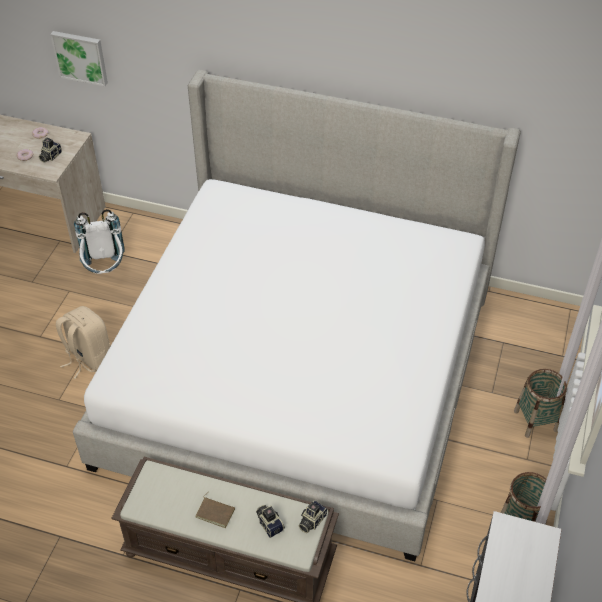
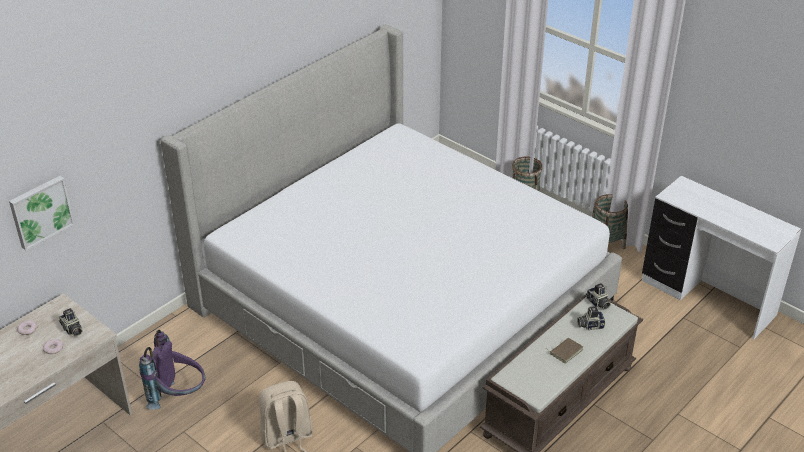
camera: 65 degrees left, 10 degrees down
white backpack [74,209,125,274] -> purple backpack [139,330,205,409]

